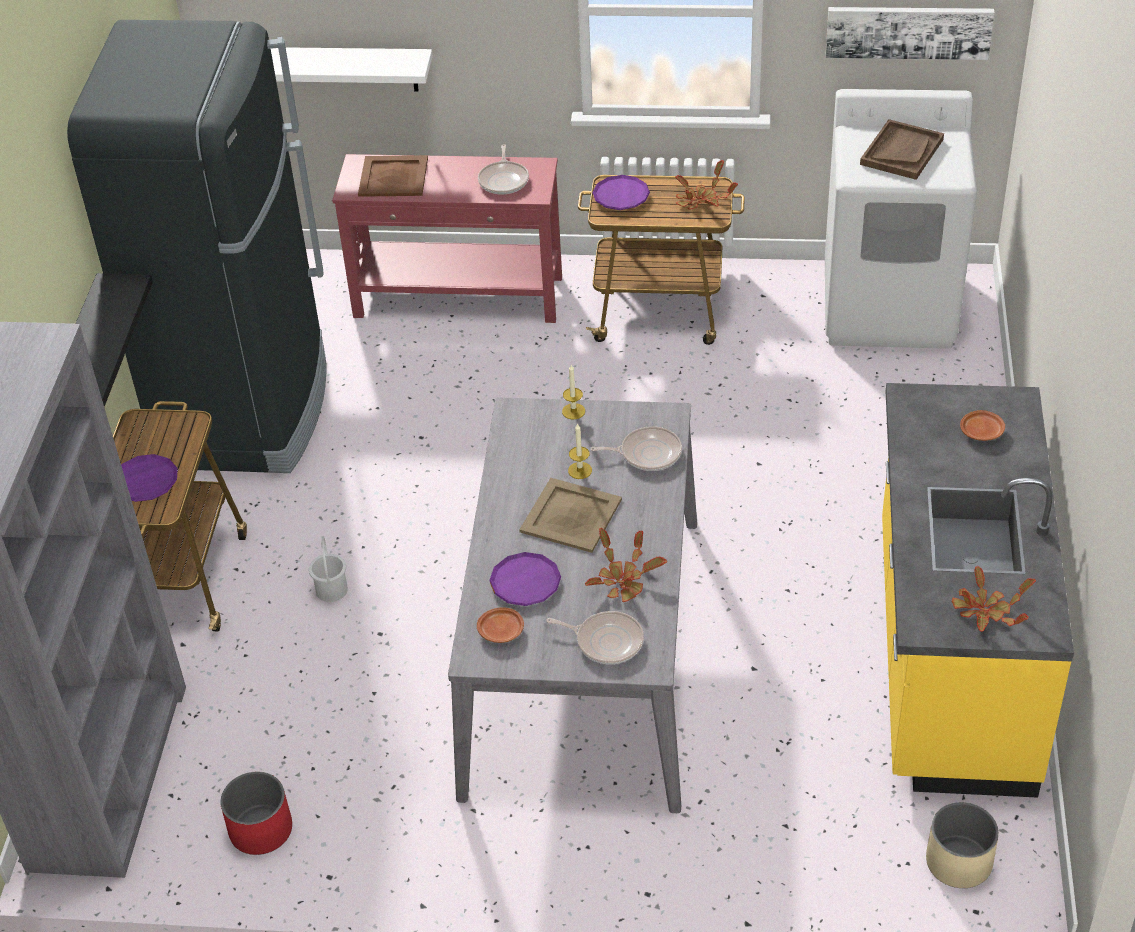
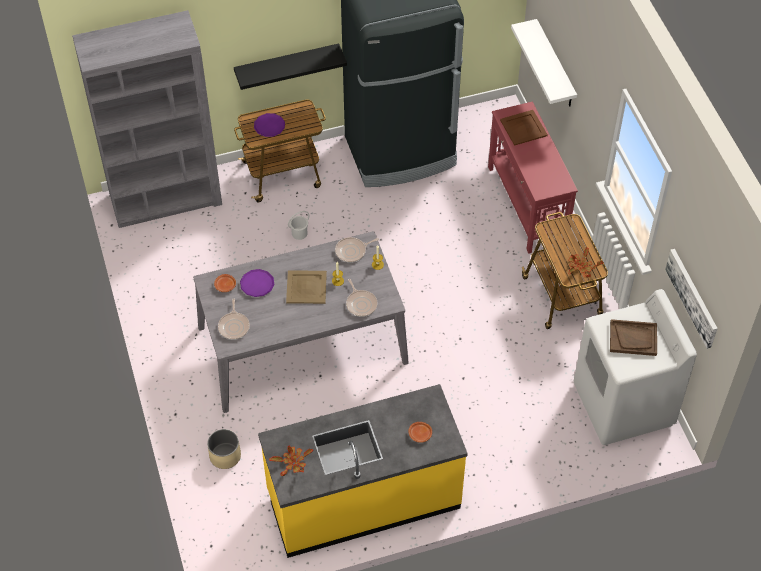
camera: 65 degrees right, 10 degrees up
red planter [220,772,292,855] -> none
frying pan [478,144,529,194] -> frying pan moved to [335,237,379,263]
potted plant [585,528,667,602] -> none
purple plate [592,175,650,210] -> none
beige planter [926,802,999,888] -> beige planter moved to [207,429,241,469]

